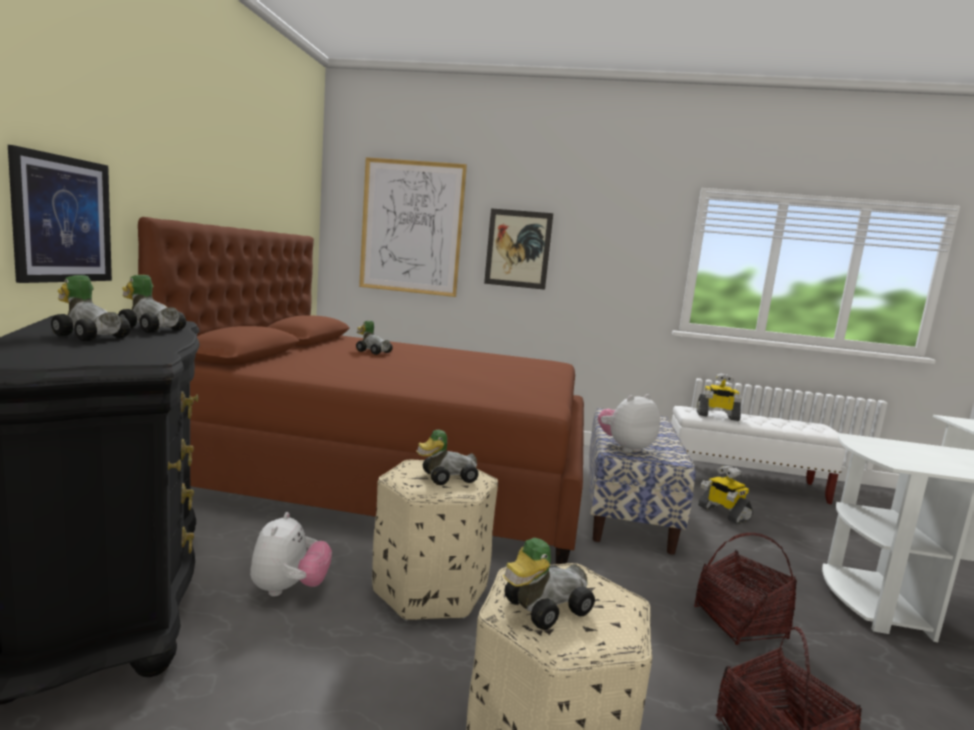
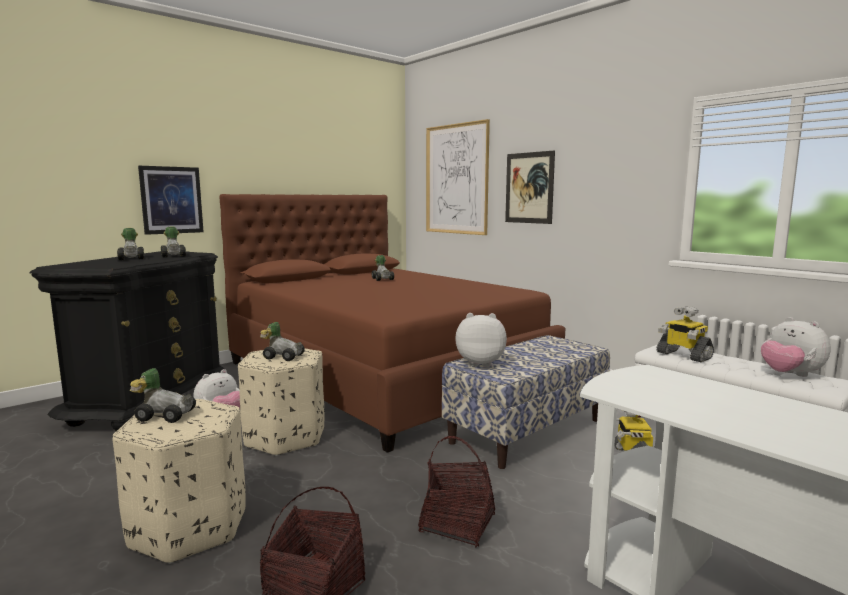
camera: 40 degrees right, 0 degrees up
none -> plush toy [761,317,831,377]

